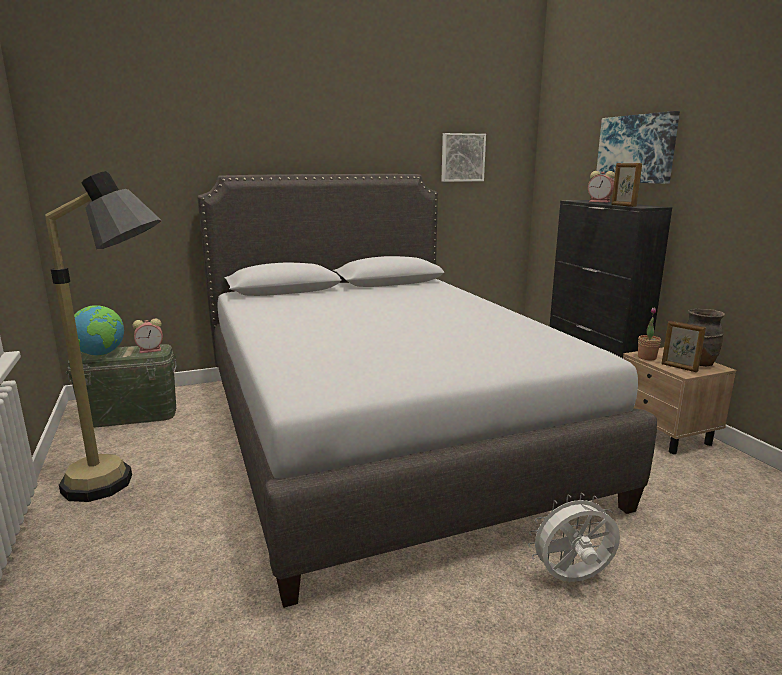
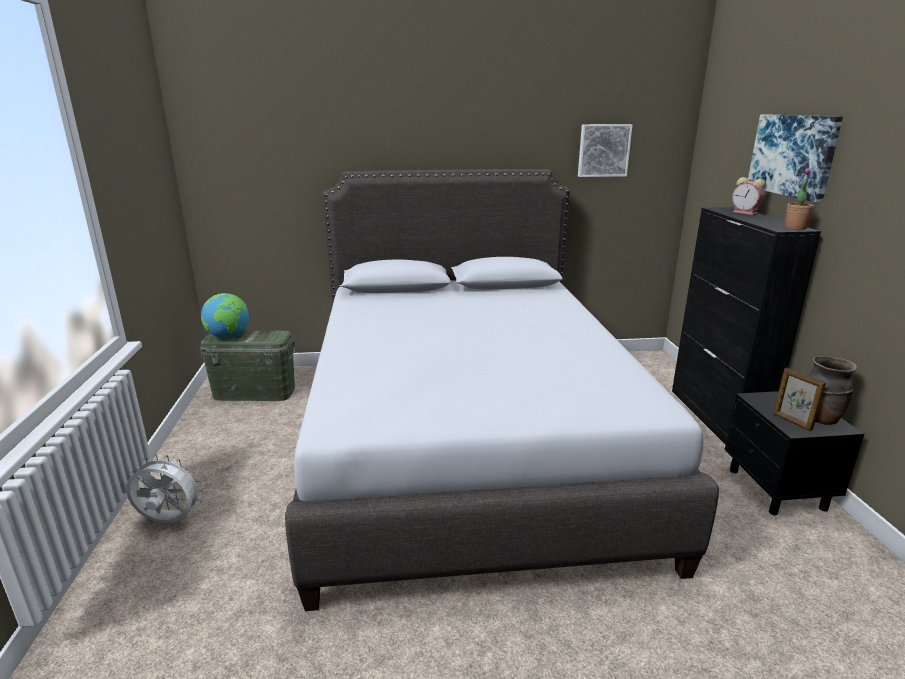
camera: 15 degrees right, 5 degrees up
floor lamp [45,171,162,502] -> none
alarm clock [133,318,163,353] -> none
white fan [528,493,620,582] -> white fan moved to [126,455,204,523]
picture frame [611,163,642,207] -> none
beige nightstand [623,347,736,454] -> black nightstand [724,391,864,515]
potted plant [638,307,661,360] -> potted plant moved to [785,168,814,230]

